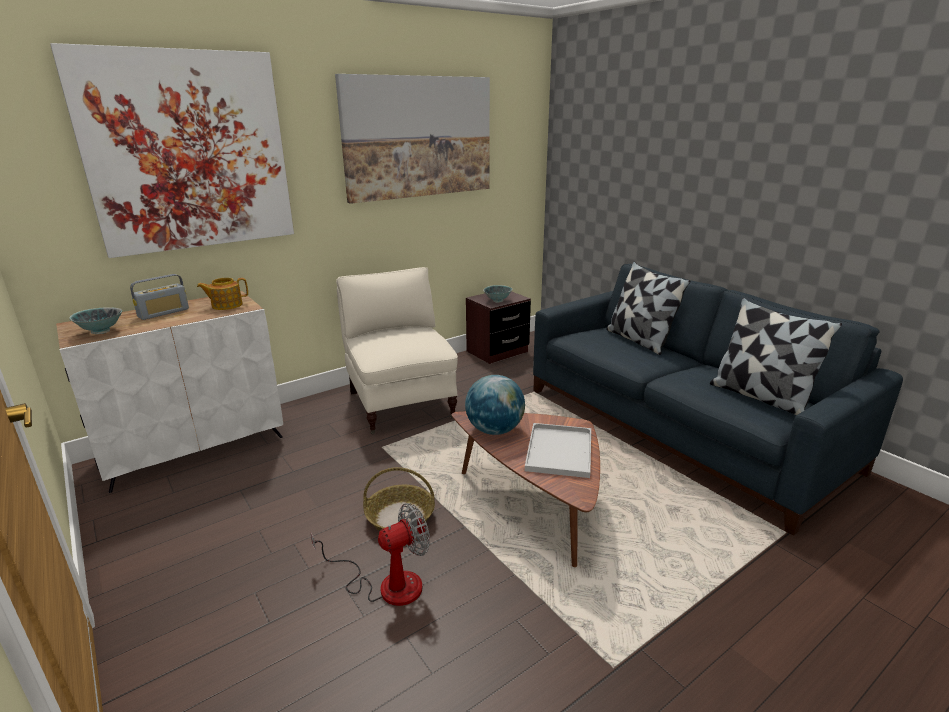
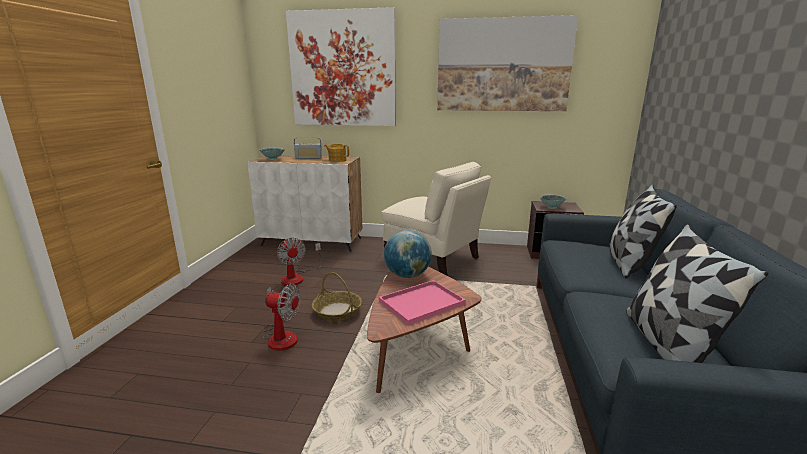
camera: 45 degrees right, 5 degrees down
beige armchair [336,267,458,435] -> beige armchair turned 105 degrees clockwise [382,162,491,276]
white tray [525,423,591,478] -> pink tray [379,280,466,325]
none -> fan [277,238,321,286]

